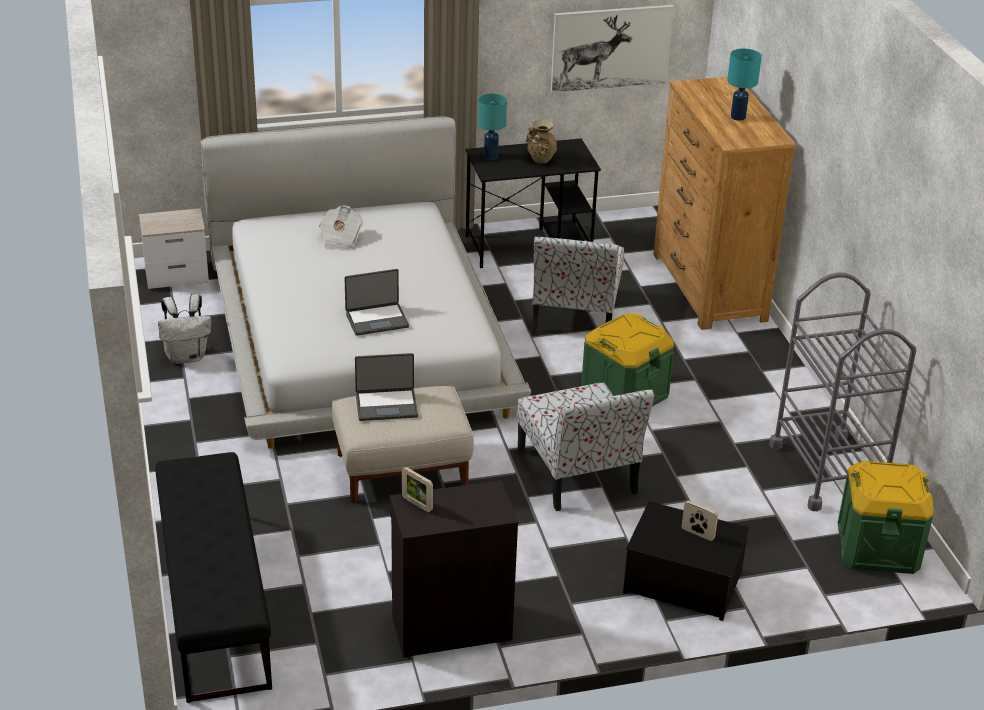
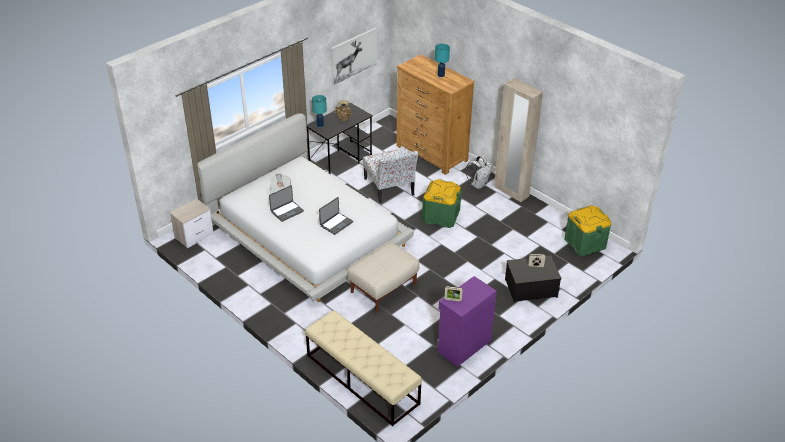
camera: 30 degrees left, 5 degrees up
black bench [155,452,272,703] -> beige bench [305,310,422,426]
white backpack [158,294,212,364] -> white backpack moved to [466,156,493,189]
laptop [355,353,418,421] -> laptop moved to [269,185,304,222]
black cabinet [390,480,518,657] -> purple cabinet [437,276,497,367]
chair [517,383,654,511] -> none
grey cart [769,272,916,511] -> none
none -> beige wardrobe [494,78,543,202]

